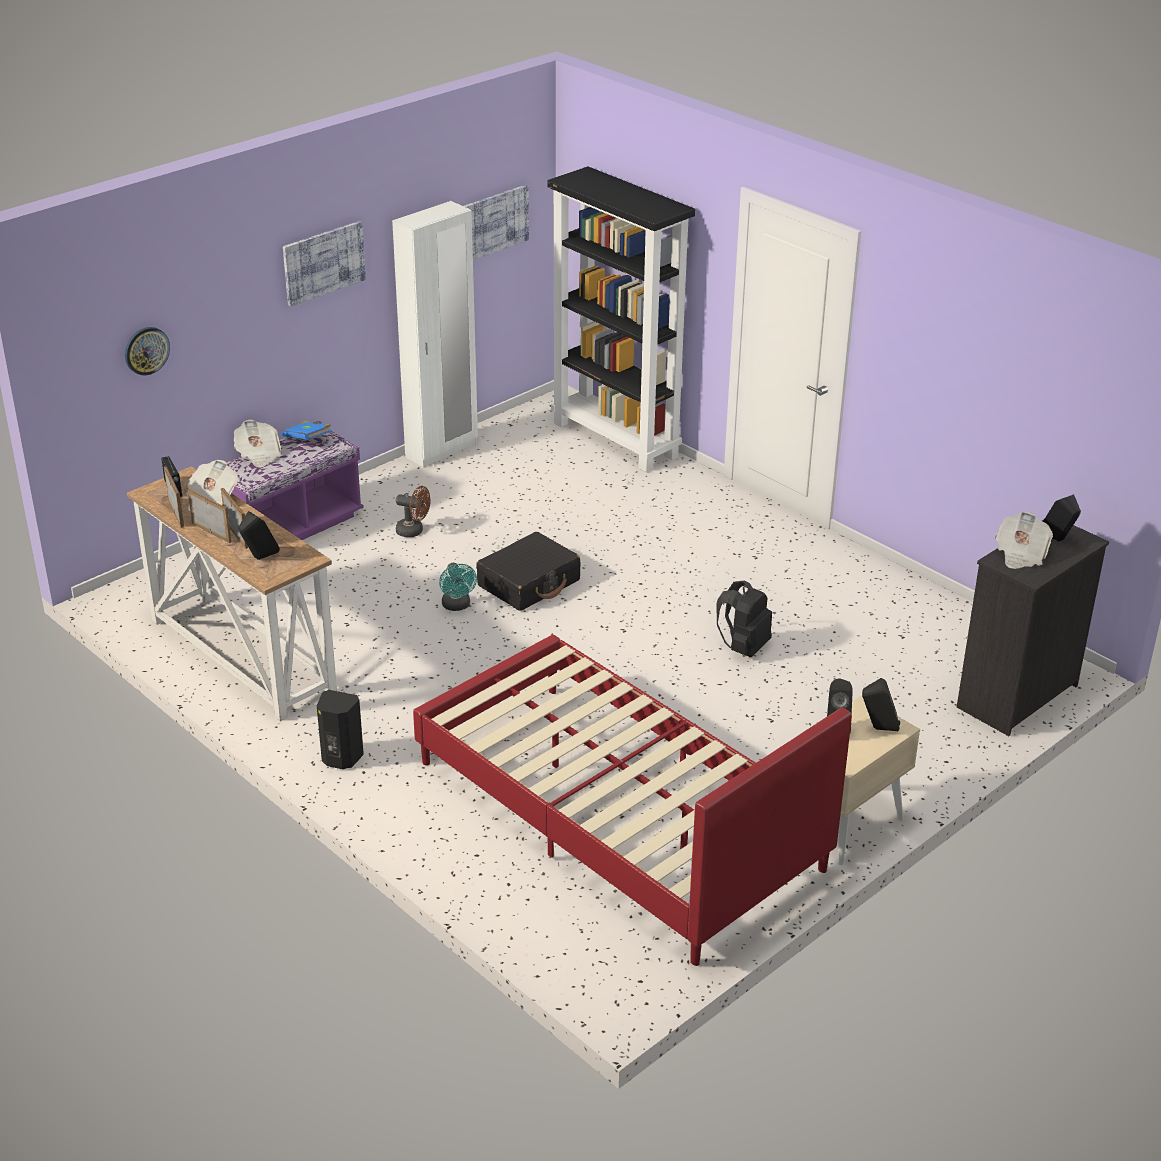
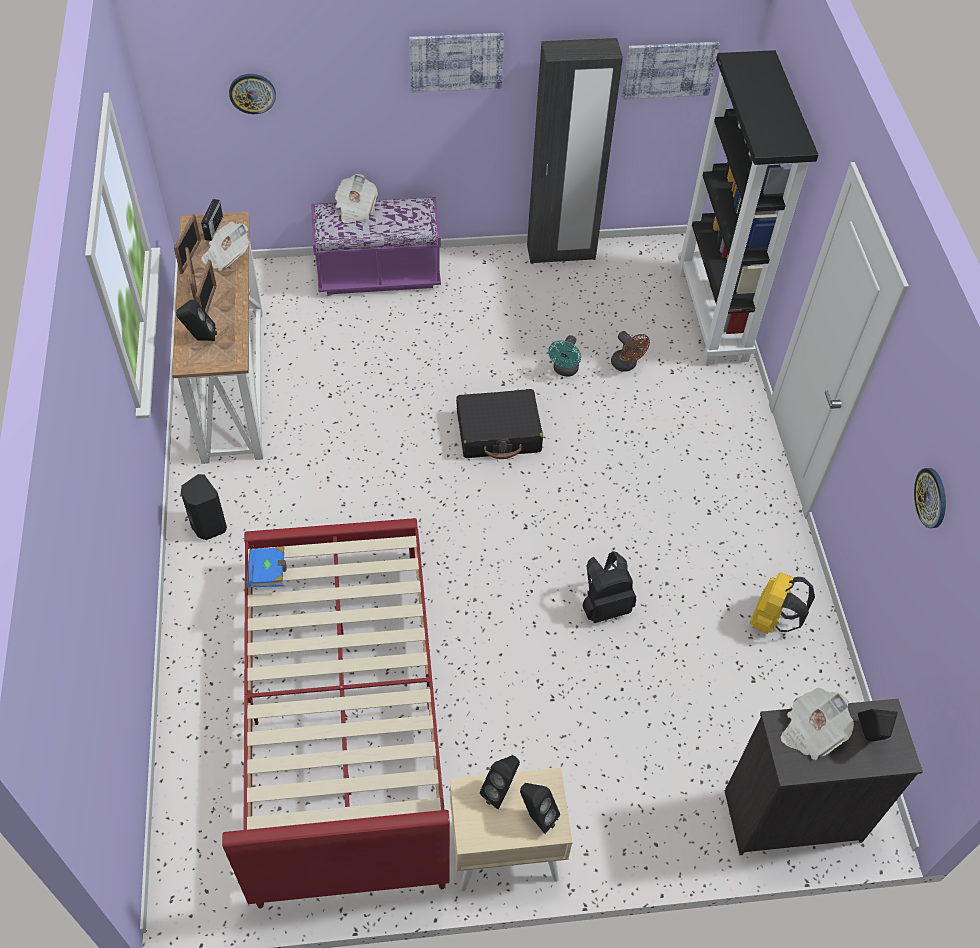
camera: 35 degrees right, 20 degrees up
blue book [281,421,331,440] -> blue book moved to [246,546,287,588]
white wardrobe [392,201,478,468] -> black wardrobe [527,38,623,264]
brown fan [396,486,431,537] -> brown fan moved to [611,331,650,372]
turquoise fan [439,563,477,611] -> turquoise fan moved to [548,335,581,376]
none -> yellow backpack [750,572,815,634]
none -> wall clock [914,468,946,528]

